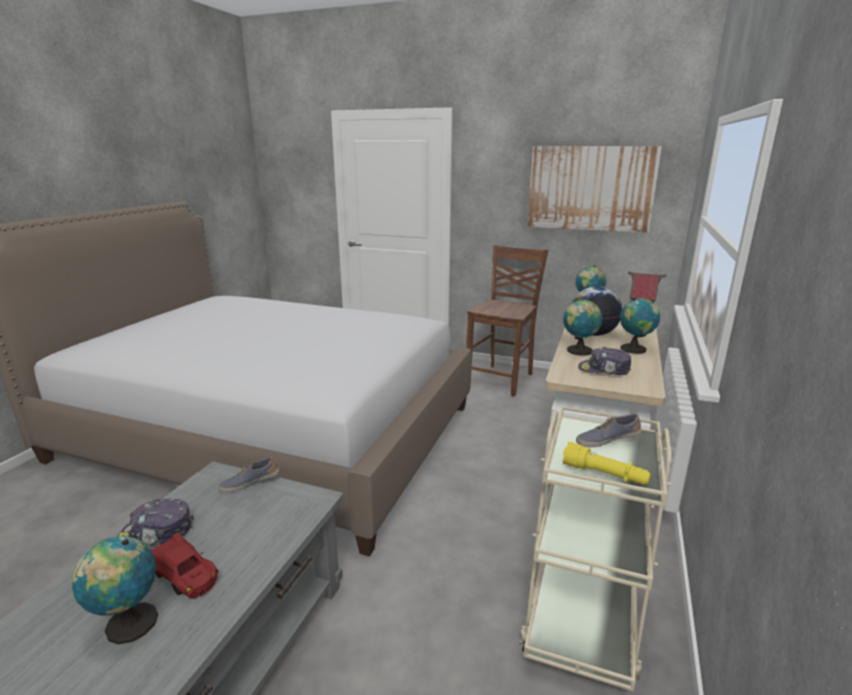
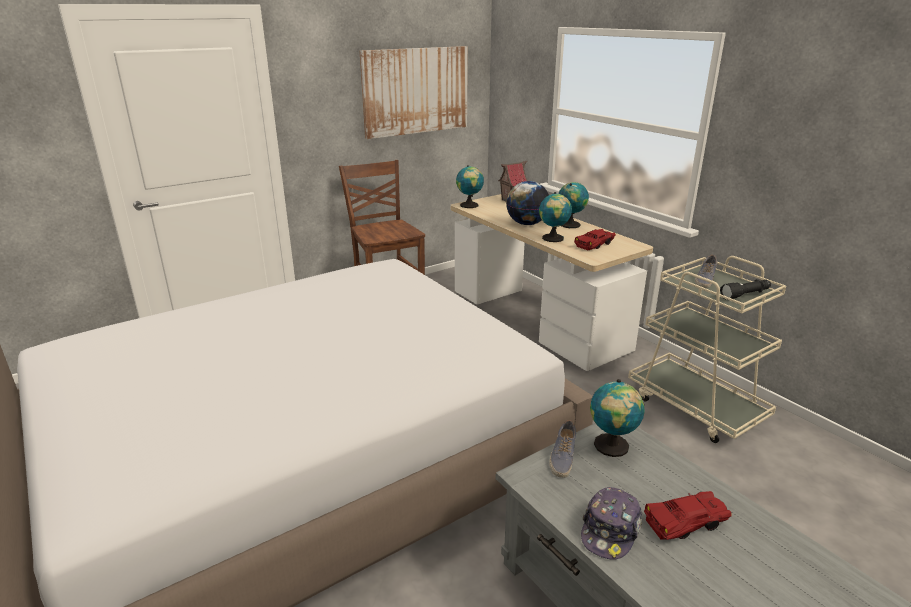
camera: 55 degrees left, 5 degrees up
globe [72,536,158,645] -> globe moved to [590,379,645,457]
yellow flashlight [562,442,651,485] -> black flashlight [720,279,771,300]
cap [578,347,631,375] -> red toy car [574,229,616,250]

